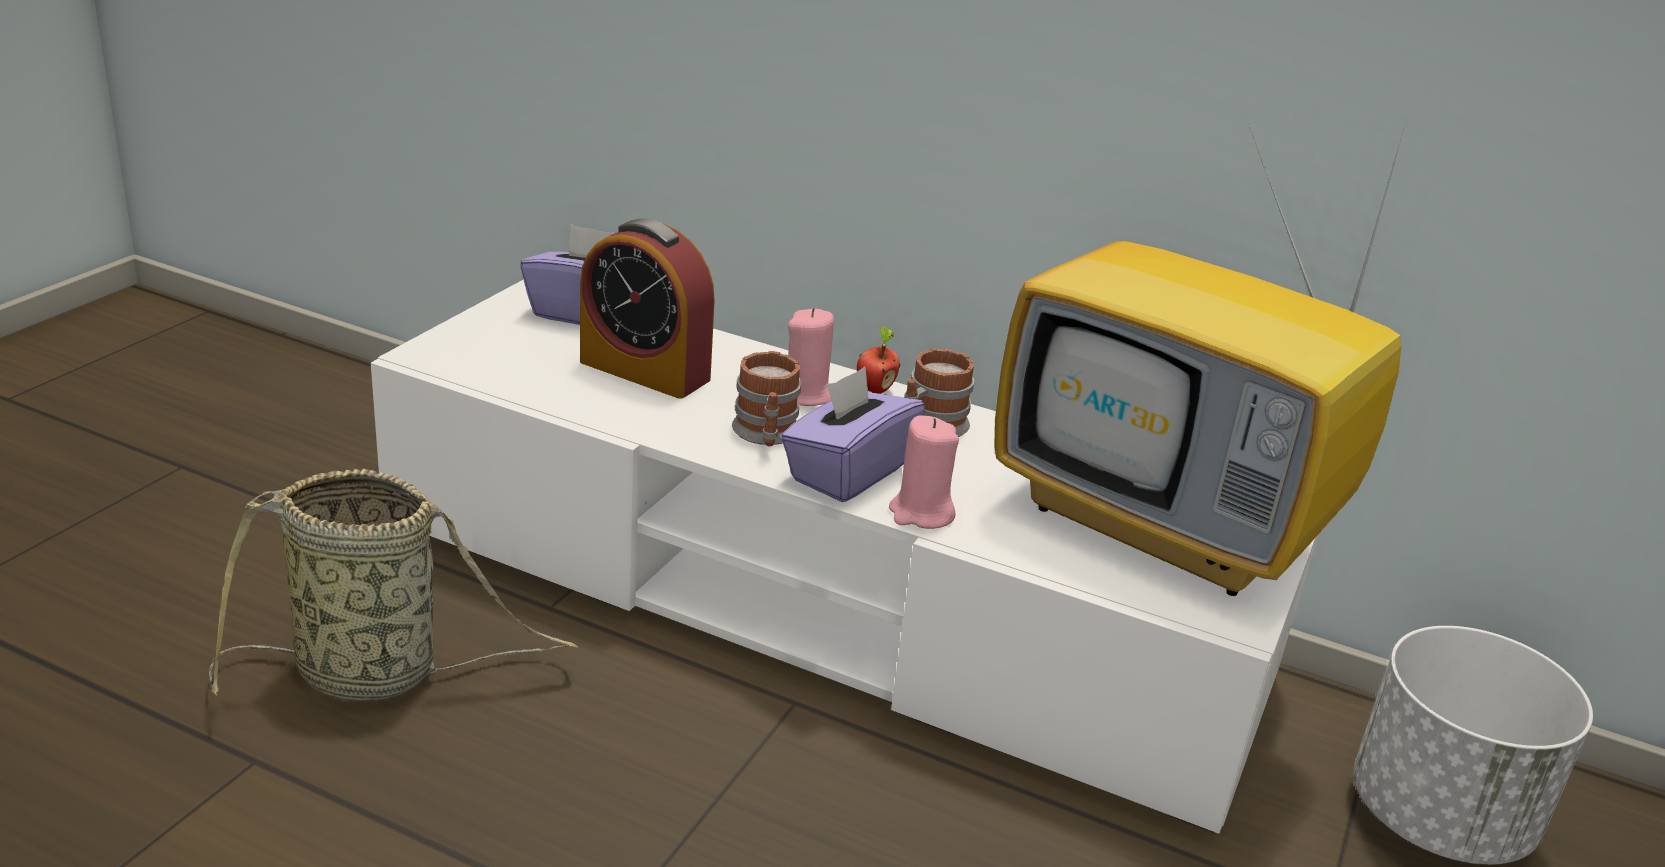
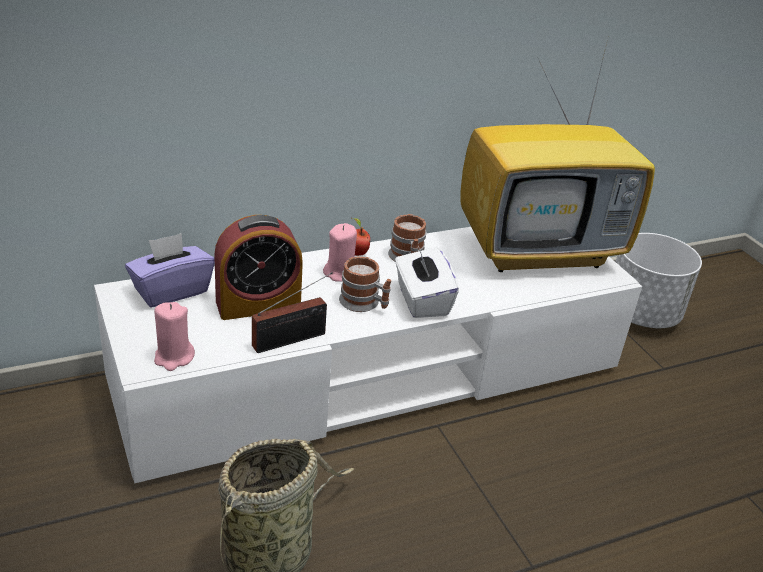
camera: 50 degrees left, 5 degrees up
purple tissue box [781,367,925,502] -> white tissue box [395,245,459,318]
pink candle [889,415,959,529] -> pink candle moved to [154,302,195,371]
none -> radio [252,272,333,353]

